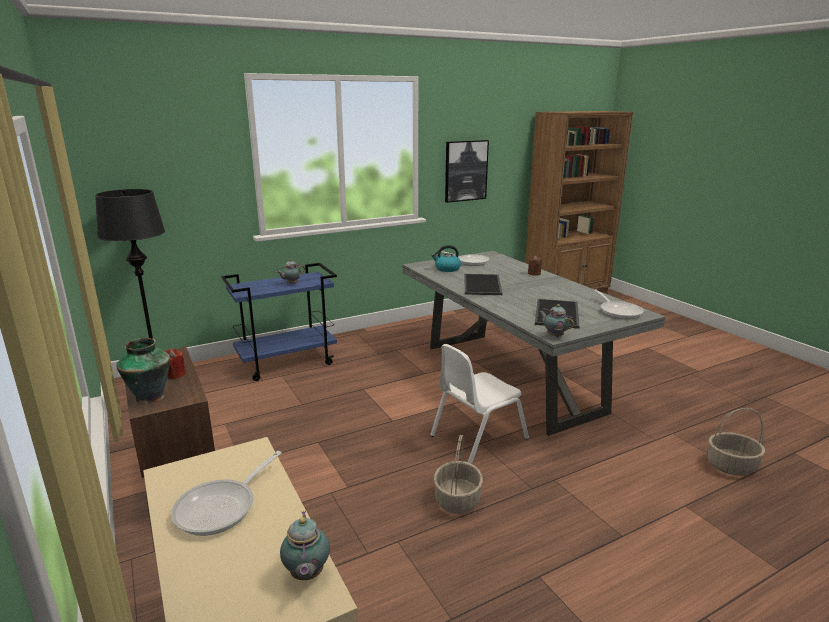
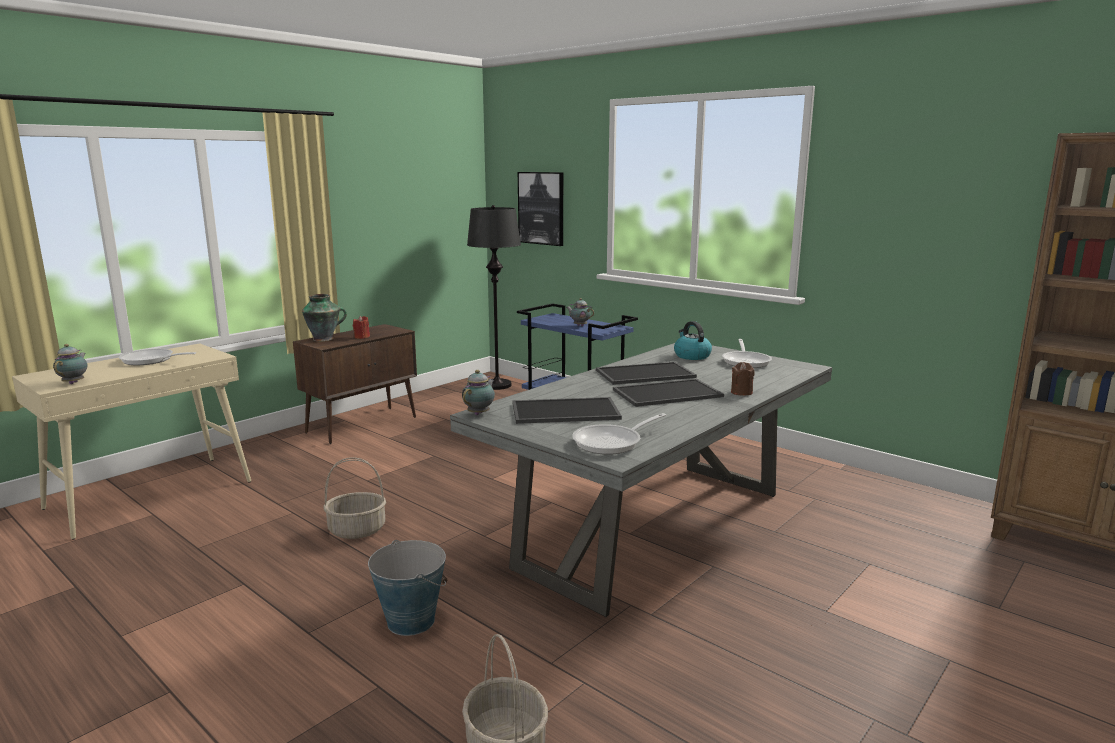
camera: 70 degrees right, 5 degrees down
teapot [280,511,330,580] -> teapot turned 120 degrees clockwise [53,344,87,384]
white chair [430,344,529,464] -> none
picture [445,140,489,203] -> picture moved to [518,172,563,246]
none -> bucket [368,540,447,636]
none -> tray [613,379,724,407]

